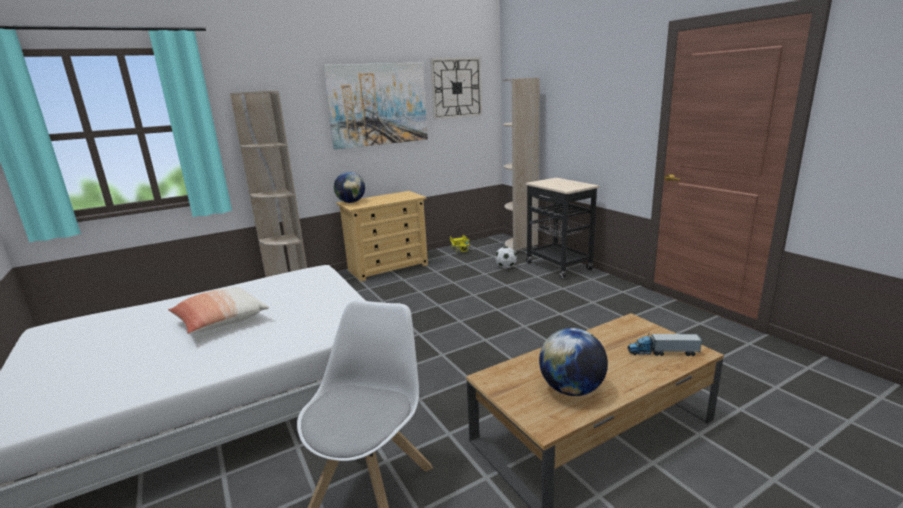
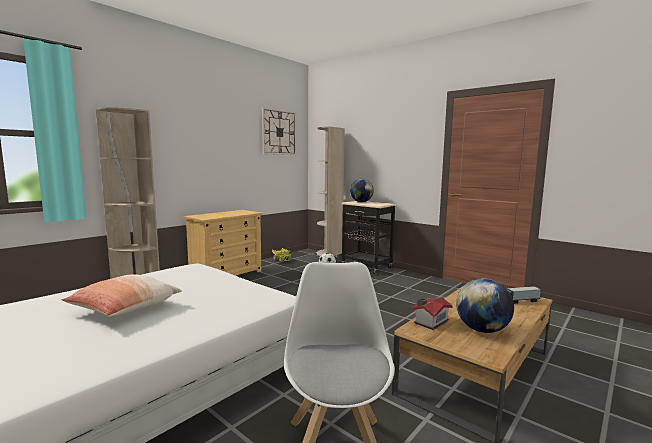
camera: 20 degrees left, 10 degrees down
picture [323,63,428,150] -> none
globe [334,172,365,203] -> globe moved to [350,179,374,202]
none -> toy house [412,297,453,330]

